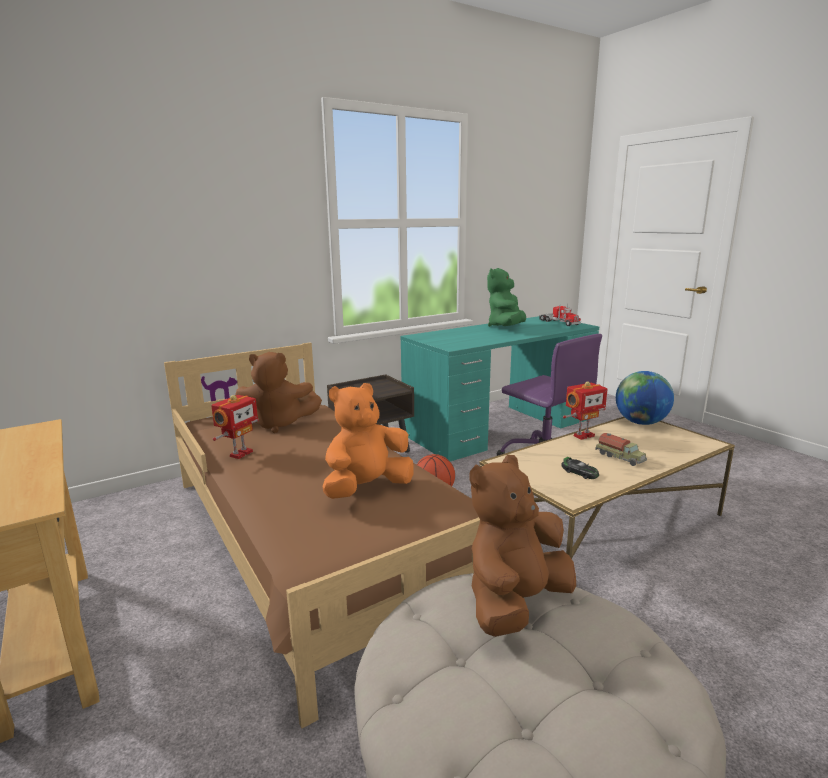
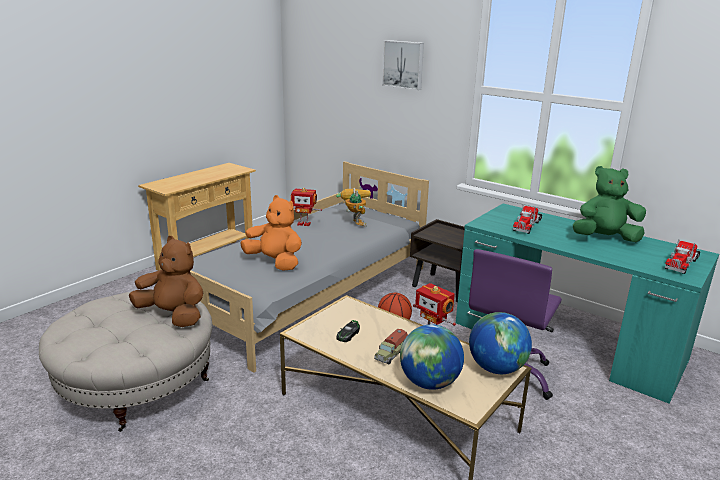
camera: 70 degrees right, 5 degrees up
brown bed [164,342,480,728] -> grey bed [160,161,429,373]
brown plush toy [235,352,322,433] -> toy robot [336,188,371,227]
none -> picture [382,40,424,90]
none -> globe [400,324,464,390]
none -> toy truck [513,205,542,234]

